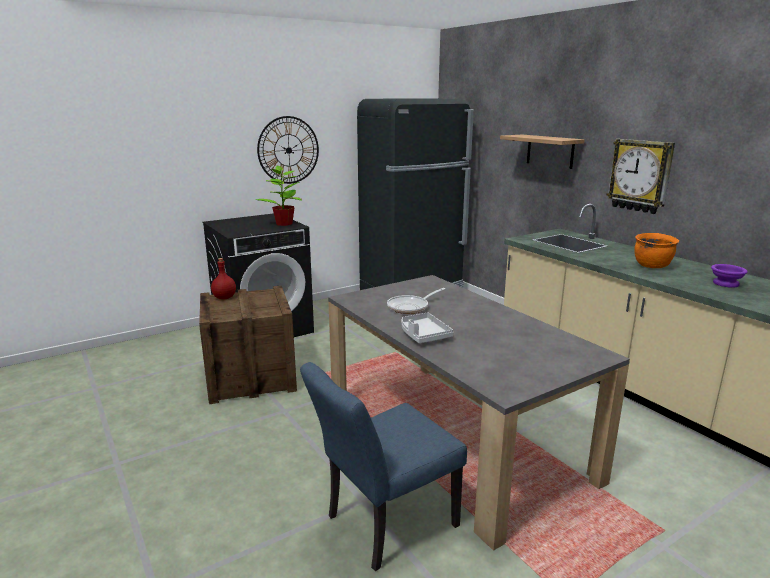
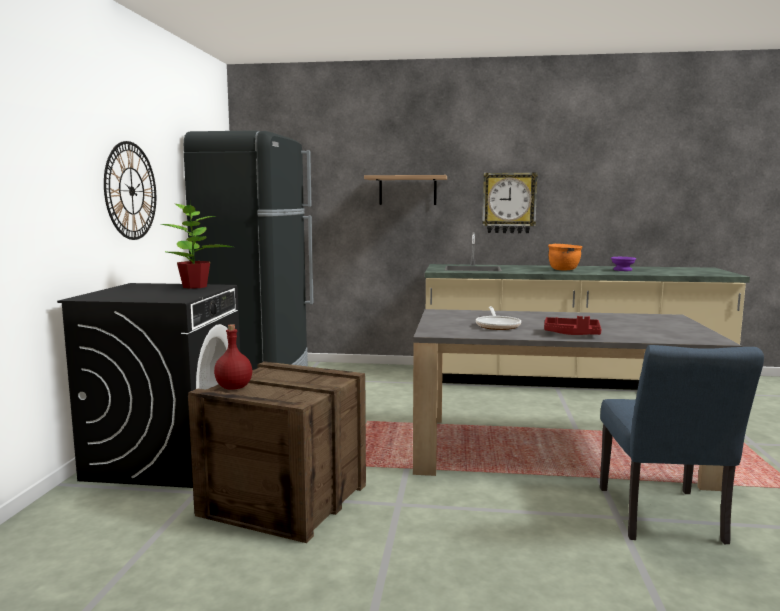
camera: 50 degrees left, 10 degrees down
grey tray [401,312,454,343] -> red tray [544,316,601,335]

